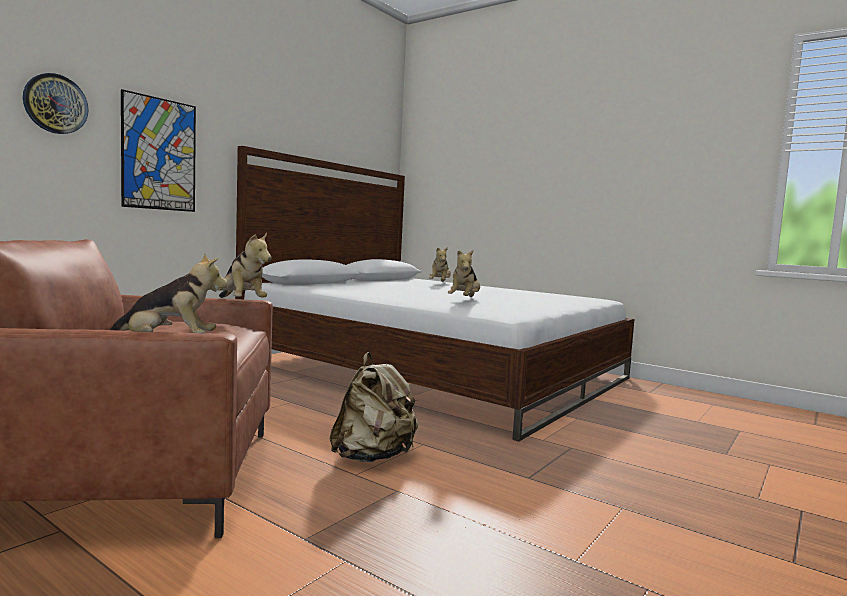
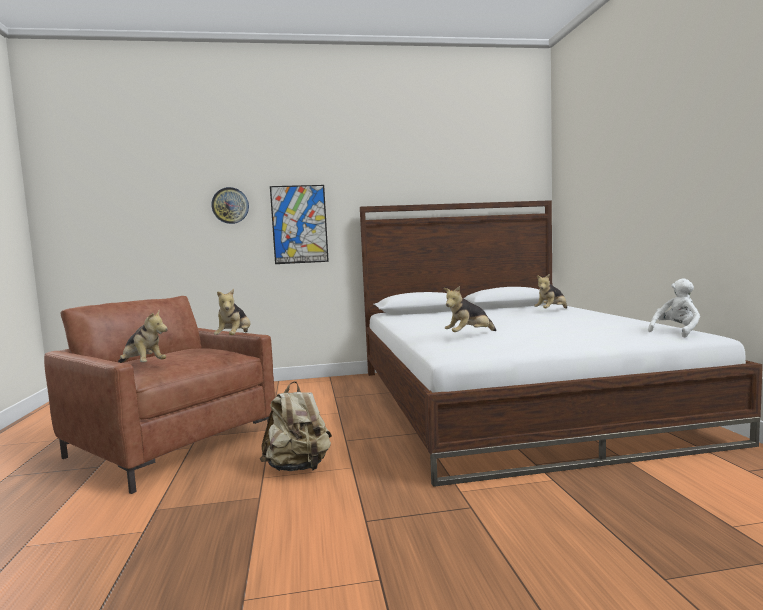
camera: 45 degrees right, 0 degrees up
none -> white plush toy [648,278,700,338]

